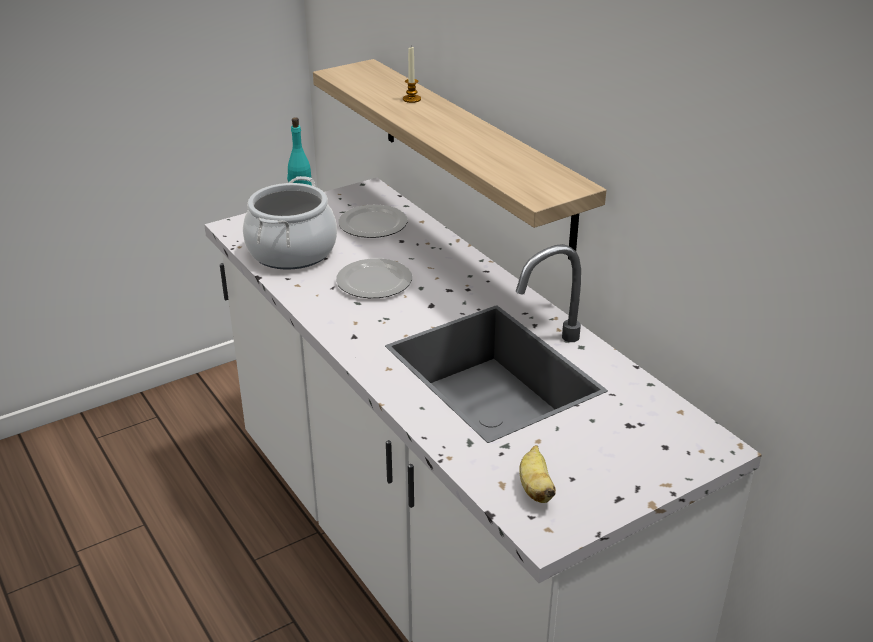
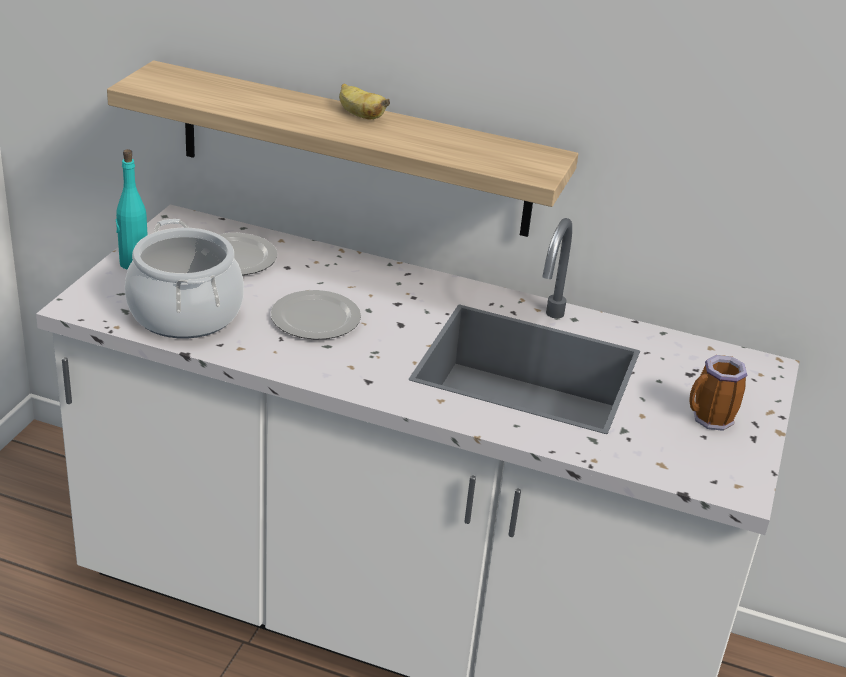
camera: 40 degrees left, 0 degrees up
candle [403,47,421,103] -> none
banana [519,445,556,503] -> banana moved to [339,83,390,119]
none -> mug [689,355,748,431]

